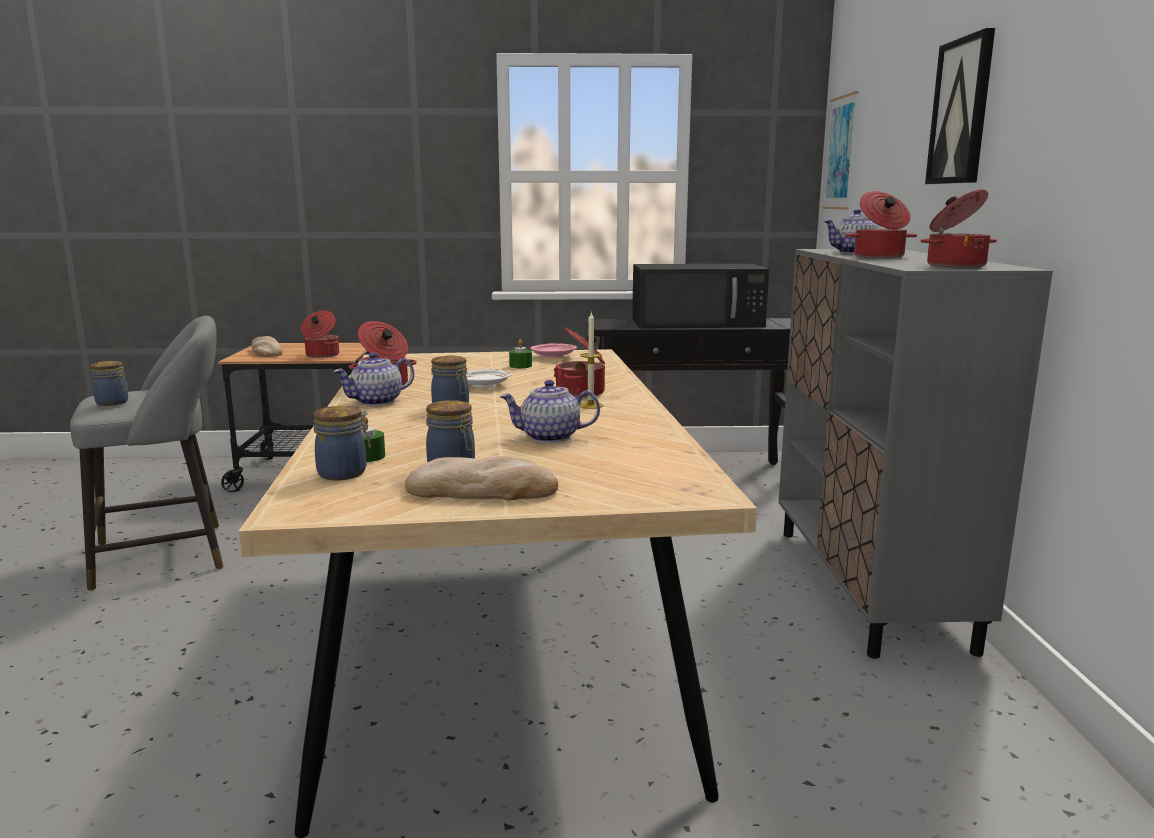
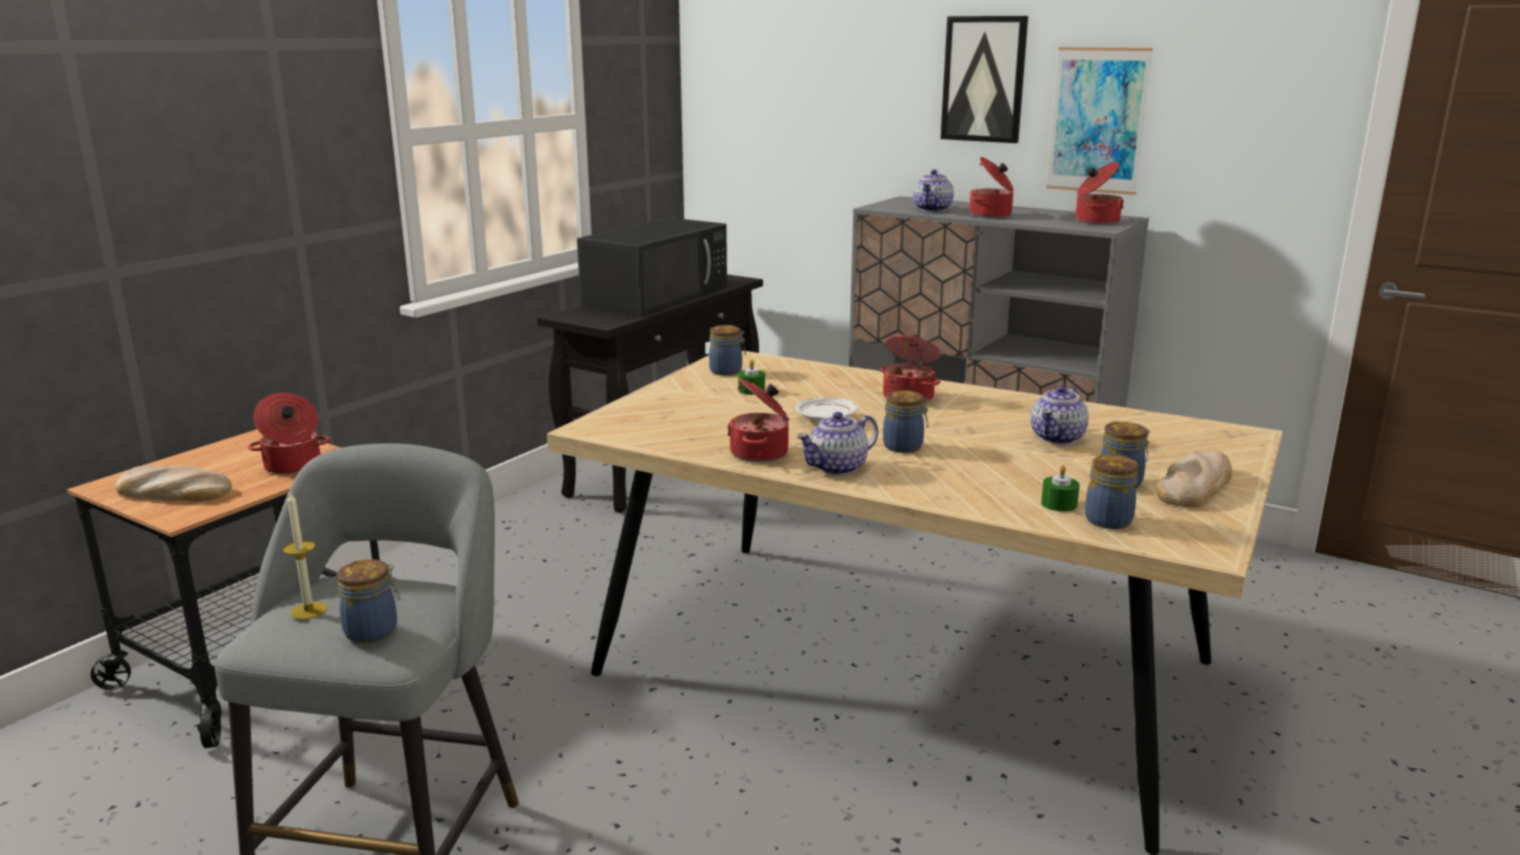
camera: 55 degrees left, 5 degrees up
teapot [334,353,414,406] -> teapot turned 60 degrees clockwise [796,412,878,475]
pink plate [531,343,577,358] -> jar [709,325,746,376]
candle [580,313,603,409] -> candle moved to [283,491,327,620]
picture [822,91,858,210] -> picture moved to [1046,47,1153,195]

